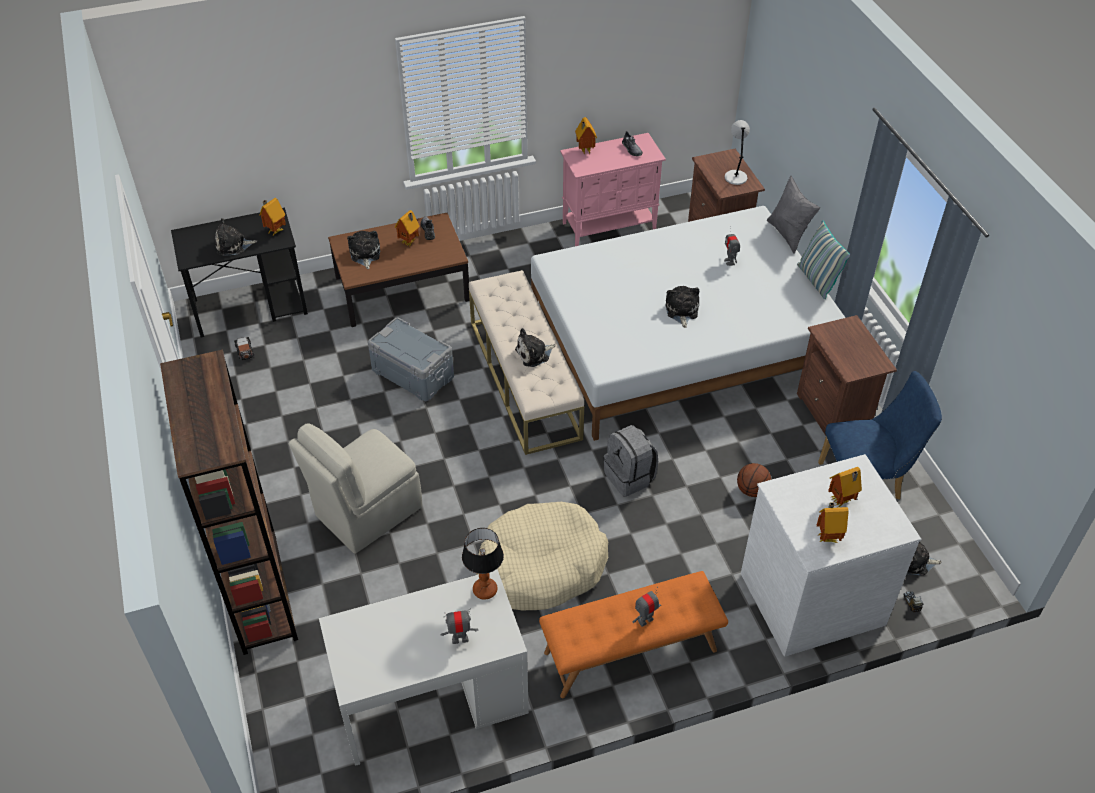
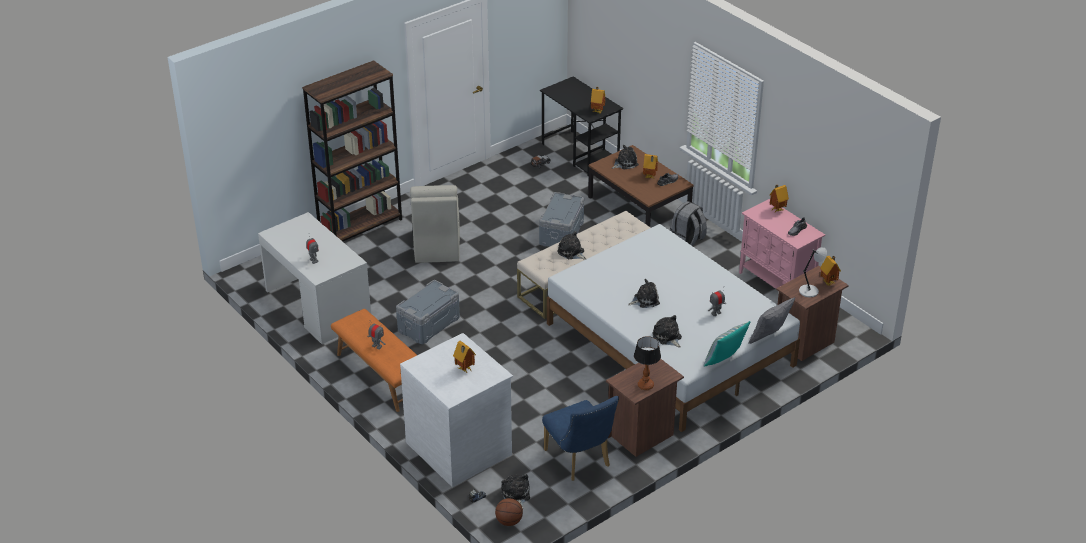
camera: 70 degrees right, 10 degrees down
plush toy [215,218,257,256] -> plush toy moved to [653,315,682,348]
beige chair [289,423,422,554] -> beige chair turned 120 degrees counterclockwise [410,185,460,263]
table lamp [462,528,504,600] -> table lamp moved to [634,336,661,390]
beige dog bed [477,502,608,610] -> grey storage box [396,280,460,344]
grey backpack [603,425,658,497] -> grey backpack moved to [670,201,707,246]
basketball [737,463,771,497] -> basketball moved to [495,498,523,526]
toy house [817,502,849,543] -> toy house moved to [820,256,841,286]

